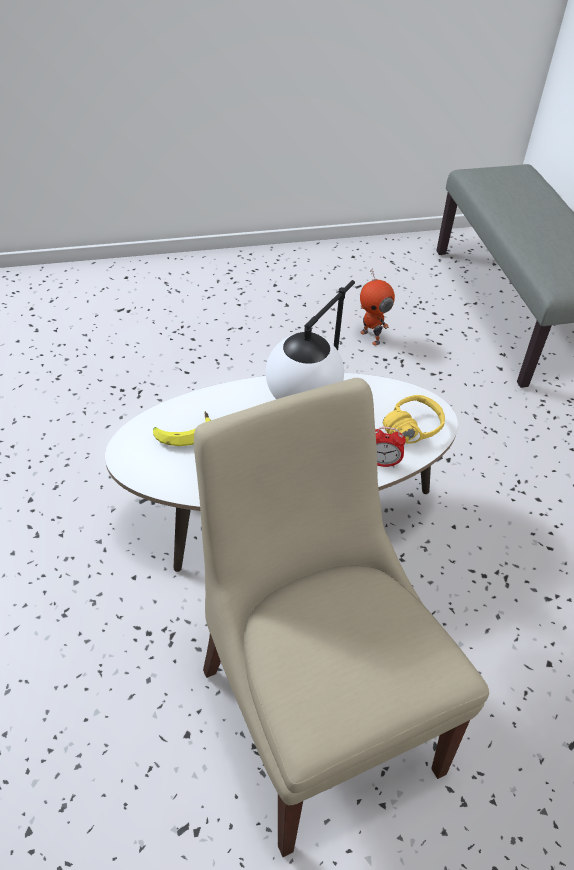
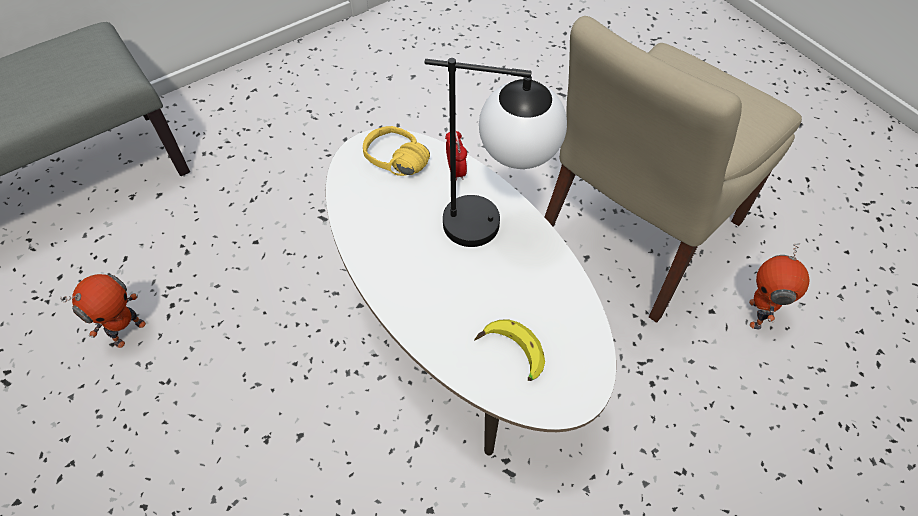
camera: 110 degrees left, 10 degrees up
none -> toy robot [749,243,809,330]

